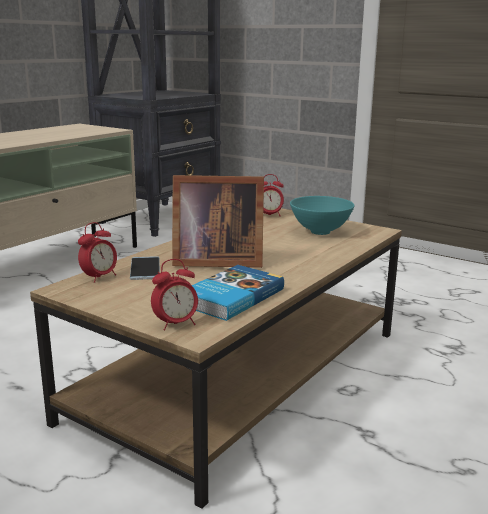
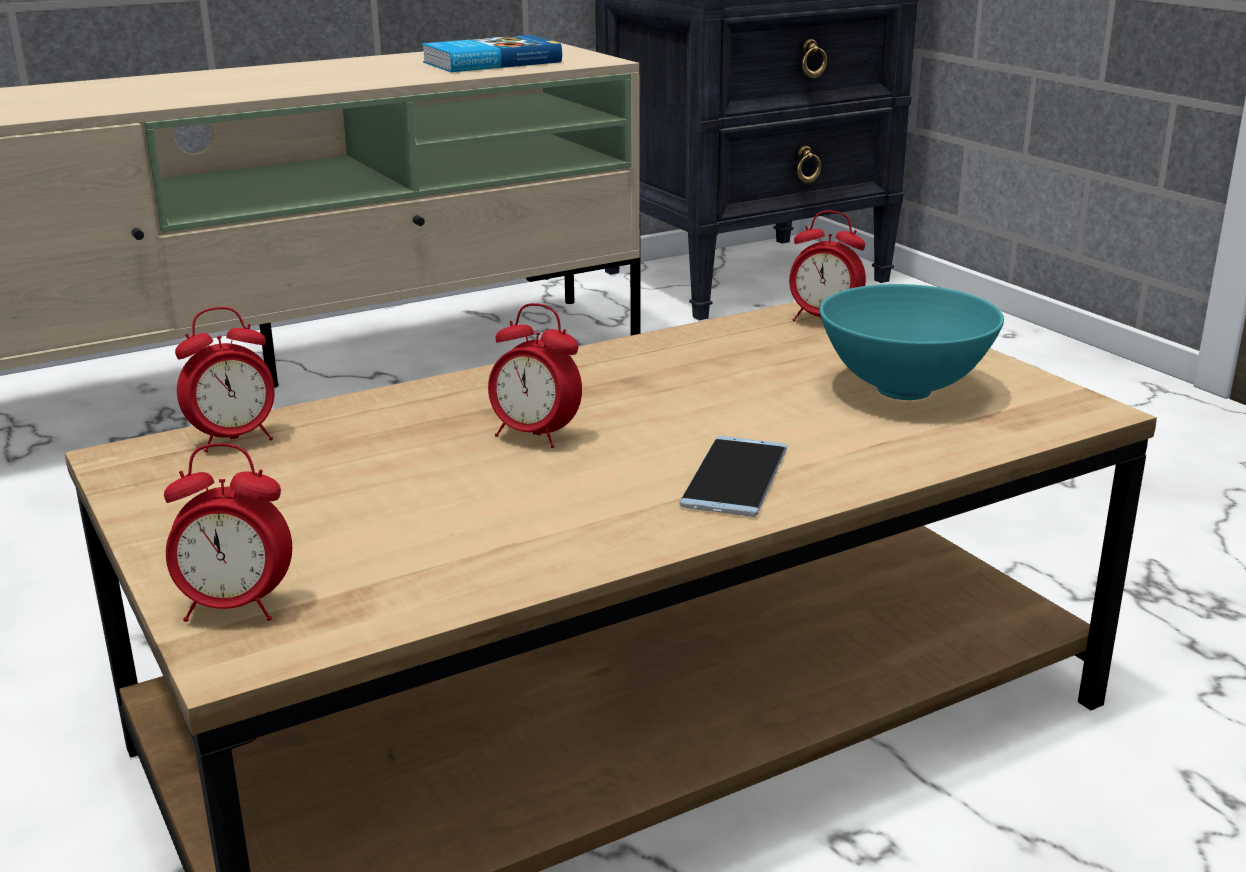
camera: 25 degrees right, 5 degrees up
phone [130,256,160,280] -> phone moved to [679,436,787,517]
picture frame [172,175,264,268] -> alarm clock [488,303,582,448]
book [192,265,284,321] -> book moved to [422,35,562,72]

